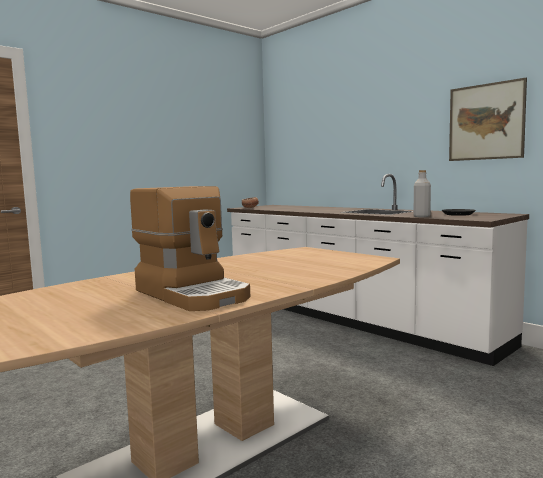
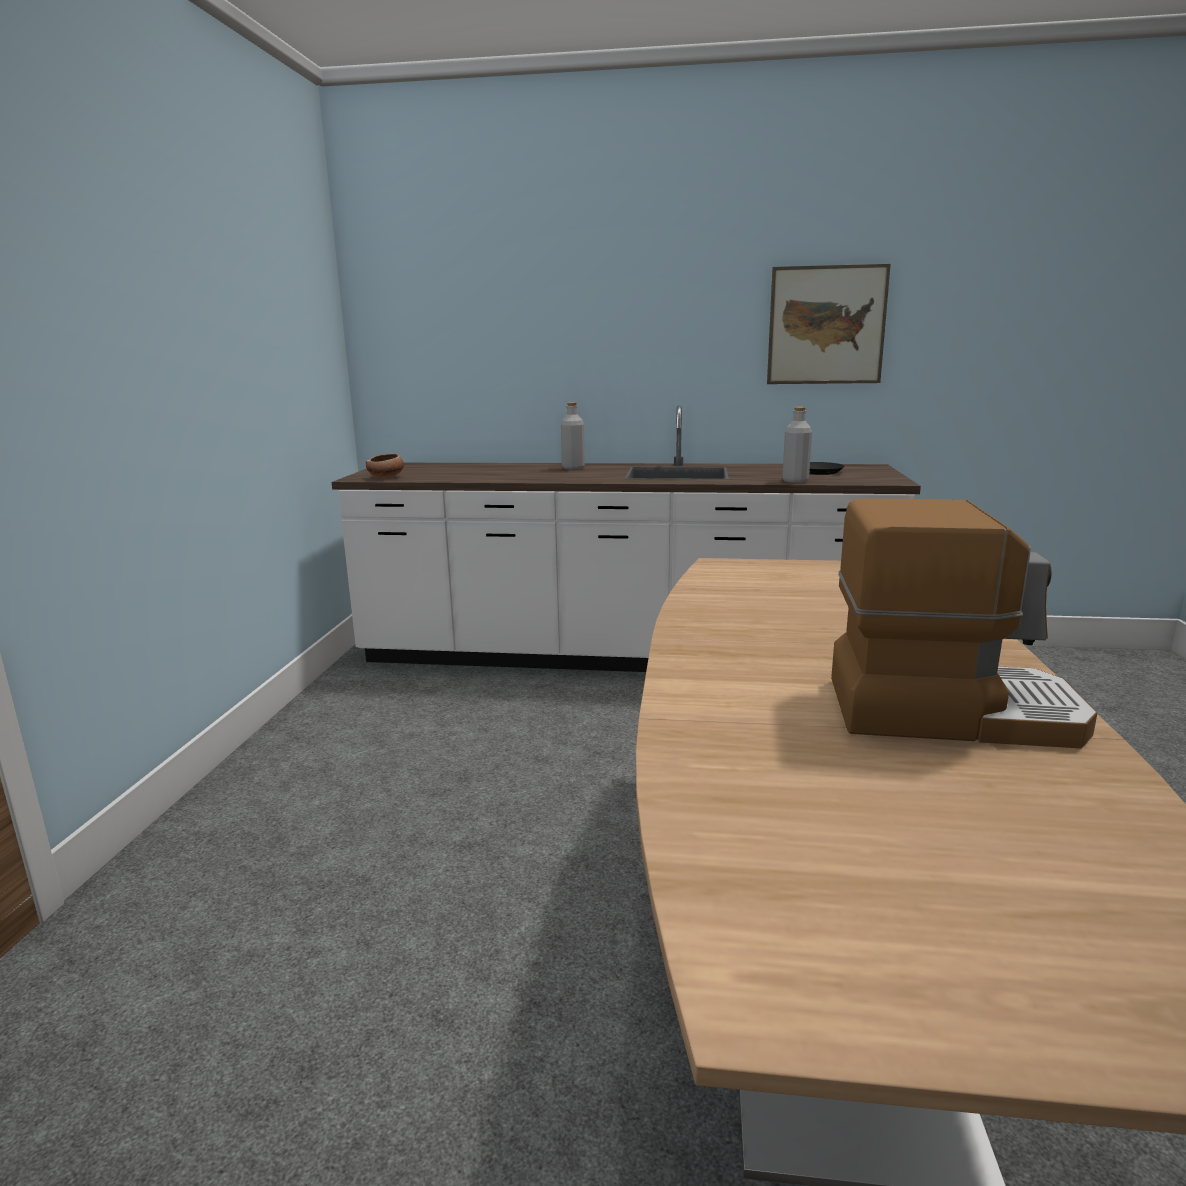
camera: 40 degrees left, 10 degrees up
none -> grey bottle [561,402,585,470]

